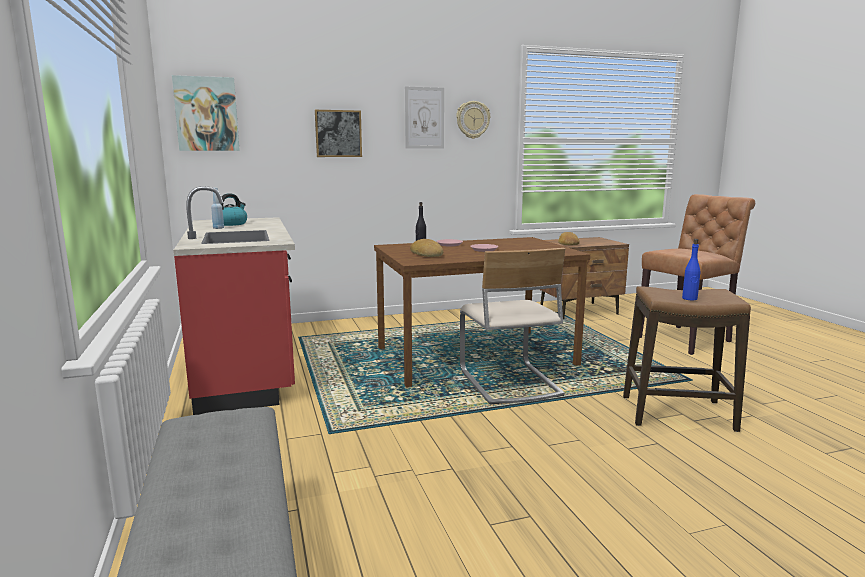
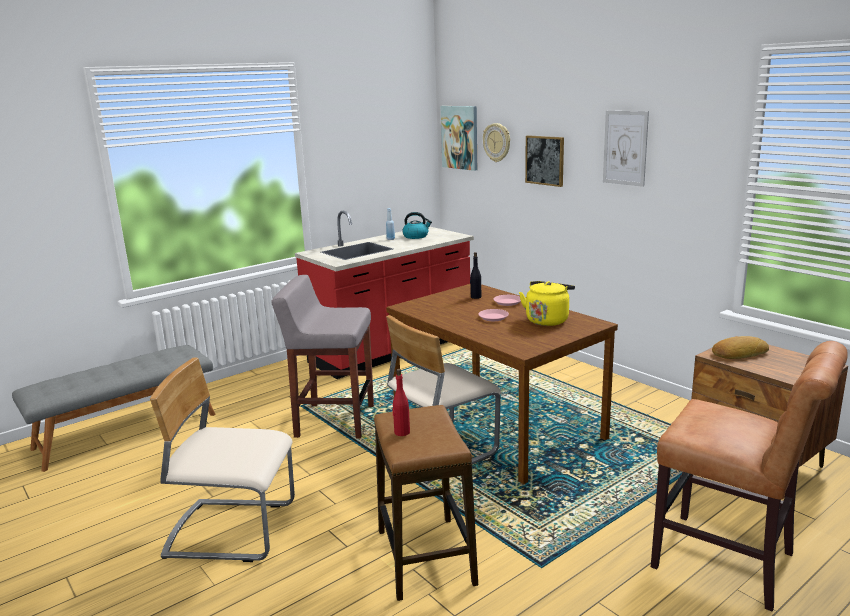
camera: 70 degrees right, 5 degrees up
bread [410,239,444,257] -> none
wall clock [456,101,490,139] -> wall clock moved to [483,123,510,162]
blue bottle [682,239,700,300] -> red bottle [392,369,410,436]
none -> beige chair [150,358,295,562]
none -> grey stool [271,275,374,438]
none -> yellow kettle [519,281,575,326]

